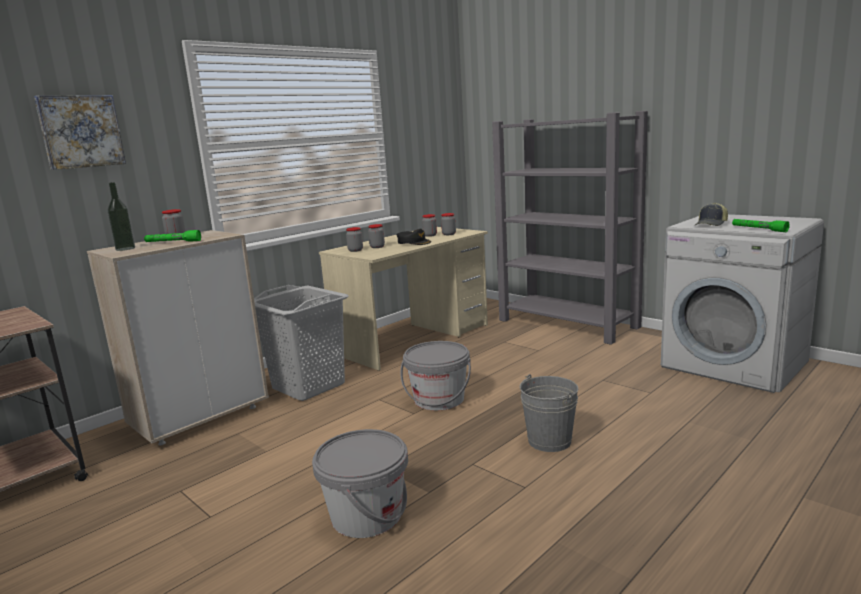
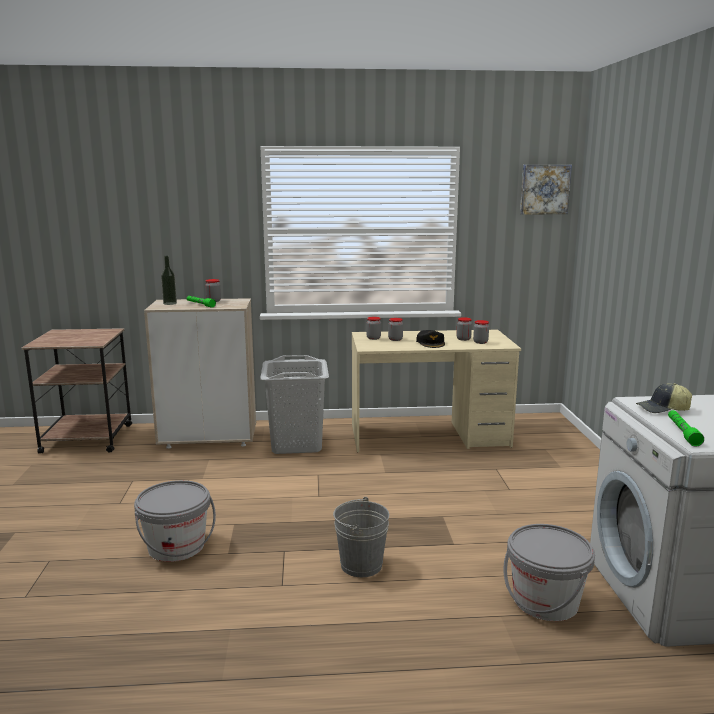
camera: 40 degrees right, 0 degrees up
picture [34,95,126,170] -> picture moved to [520,165,572,214]
grey bucket [400,341,471,411] -> grey bucket moved to [503,524,595,621]
grey bookcase [492,111,648,345] -> none

